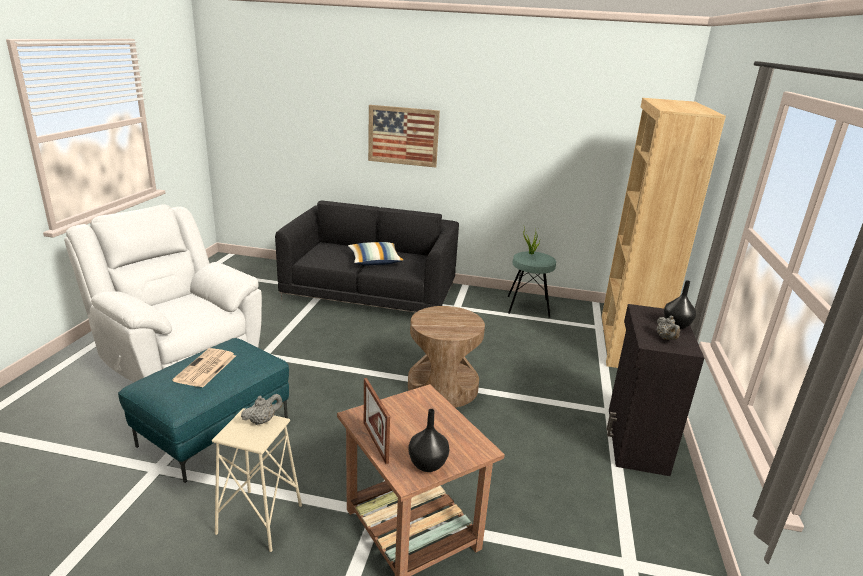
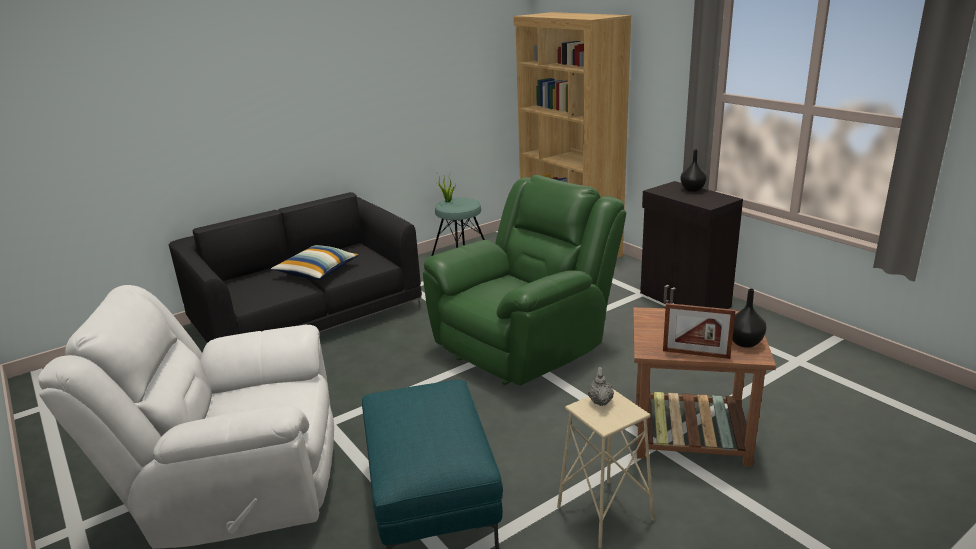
camera: 45 degrees left, 0 degrees up
newspaper [172,348,236,388] -> none
picture [368,105,440,167] -> none
brown side table [408,306,485,408] -> green armchair [423,175,626,385]
grey teapot [657,316,680,340] -> none

